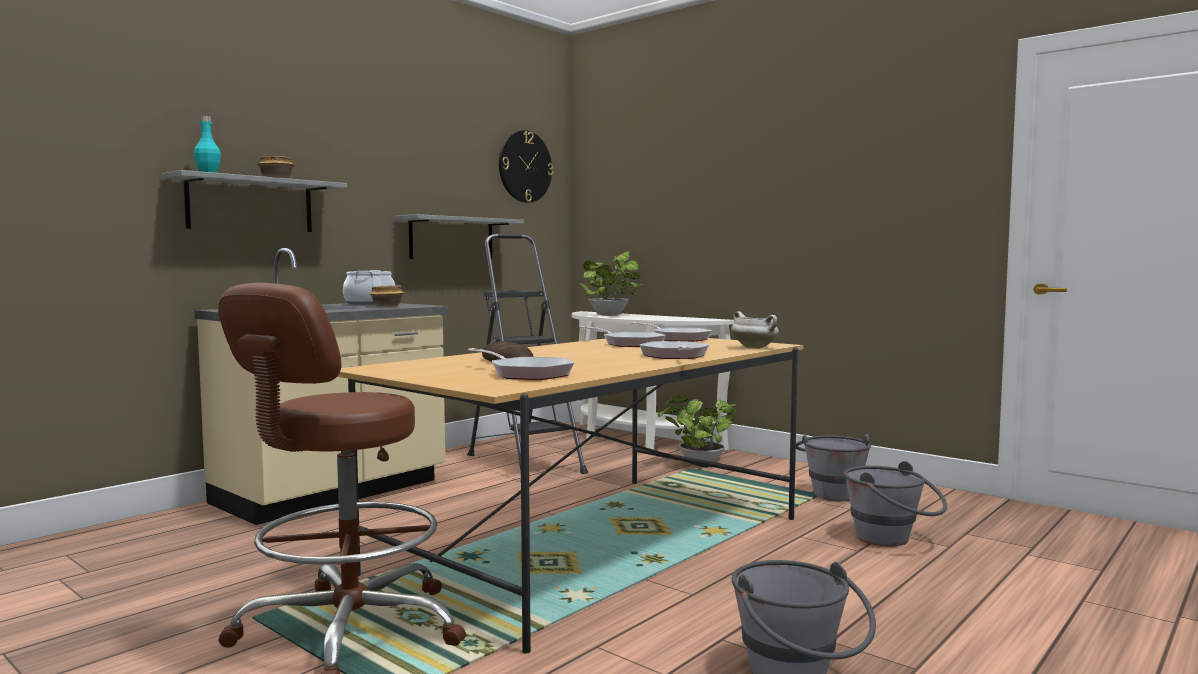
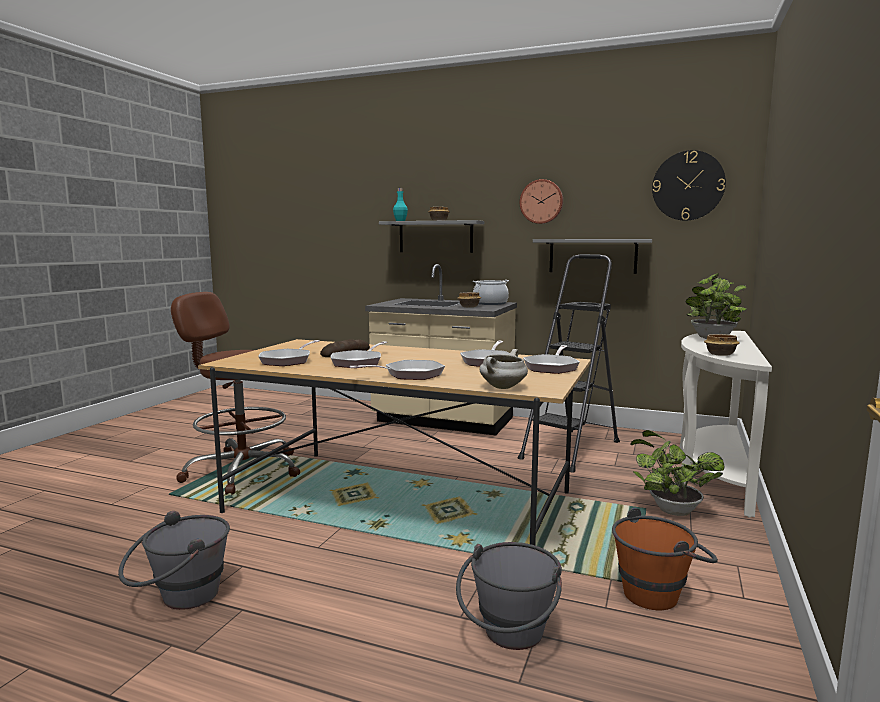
camera: 70 degrees right, 5 degrees up
grey bucket [796,434,871,501] -> orange bucket [612,508,718,610]
none -> frying pan [330,341,387,368]
none -> wall clock [520,179,563,224]
none -> bowl [704,334,740,356]

